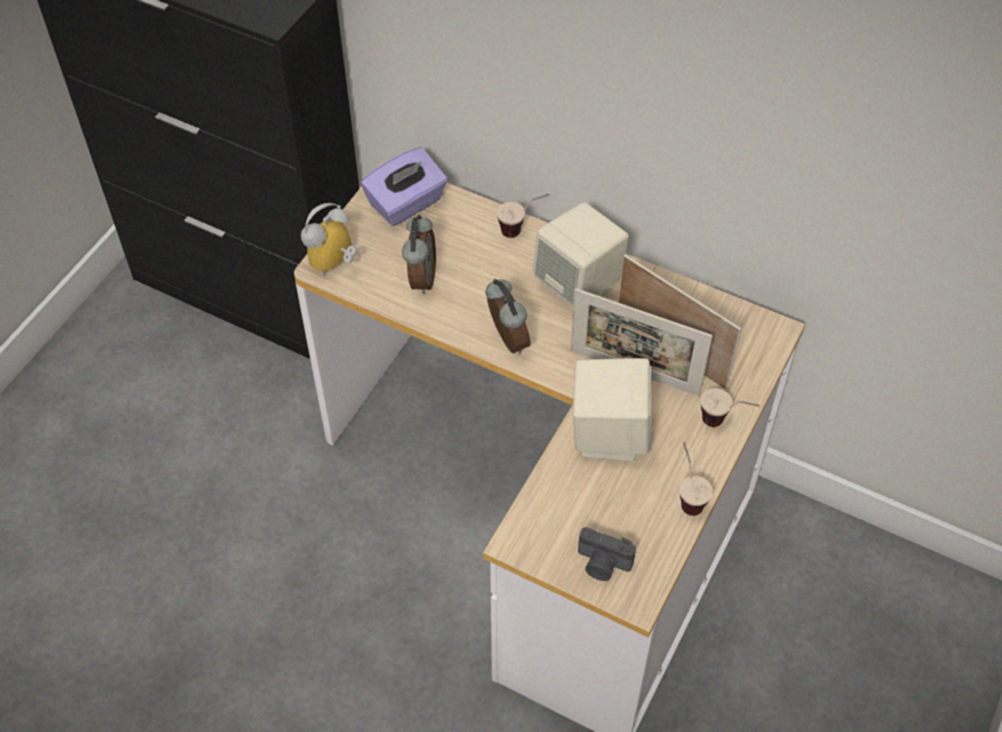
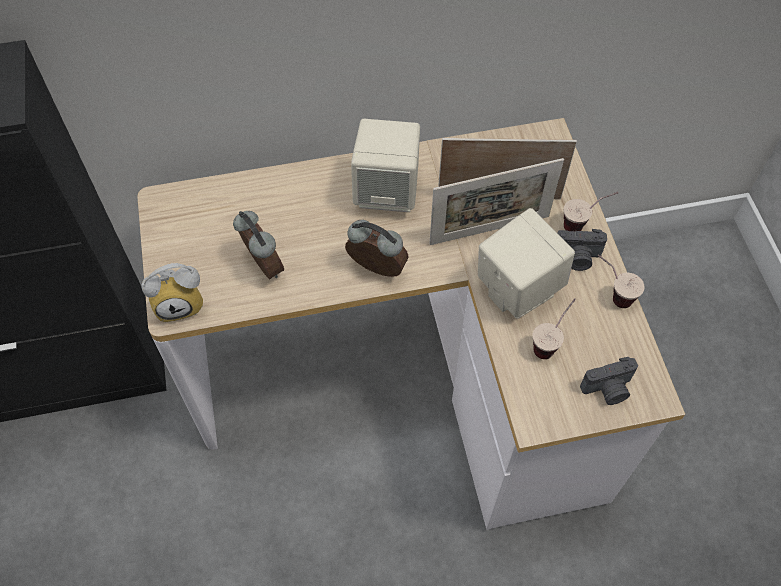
camera: 40 degrees left, 5 degrees up
alarm clock [301,203,358,277] -> alarm clock turned 105 degrees counterclockwise [141,263,203,322]
purple tissue box [361,147,448,226] -> none
cup [497,194,549,238] -> cup moved to [533,298,576,359]
none -> camera [557,229,607,271]

